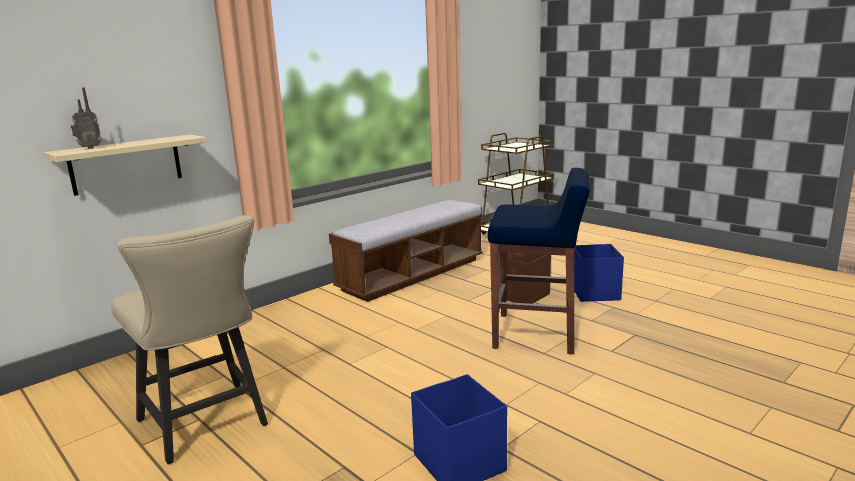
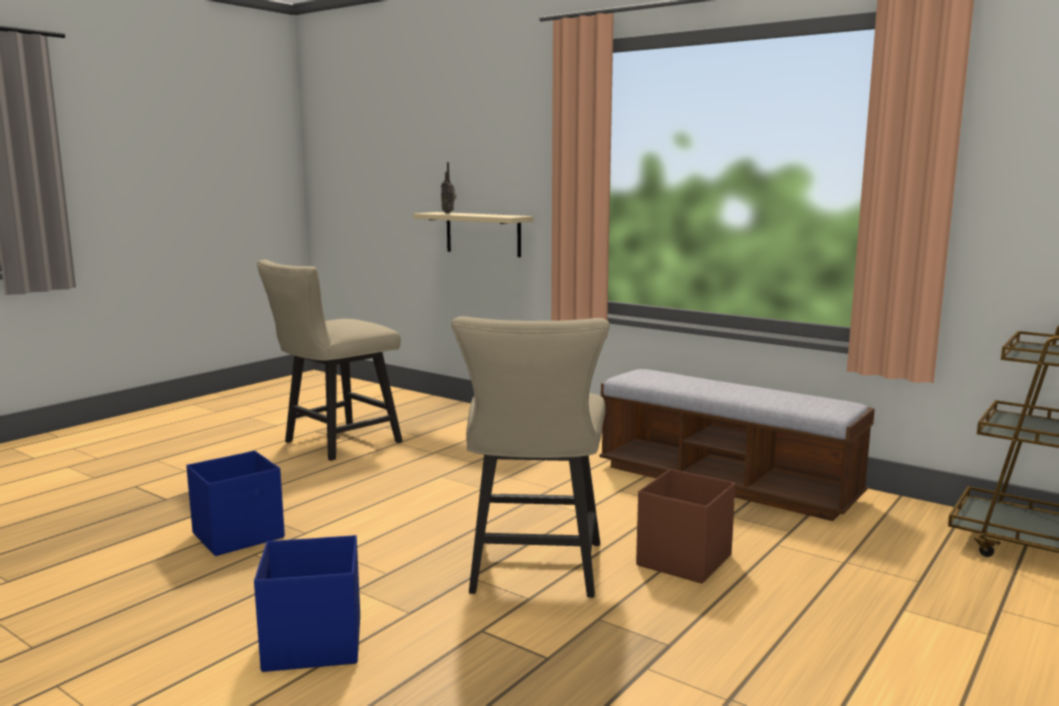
camera: 80 degrees right, 5 degrees down
blue stool [488,168,590,355] -> beige chair [451,316,610,598]
blue storage box [574,244,624,302] -> blue storage box moved to [254,535,360,672]

